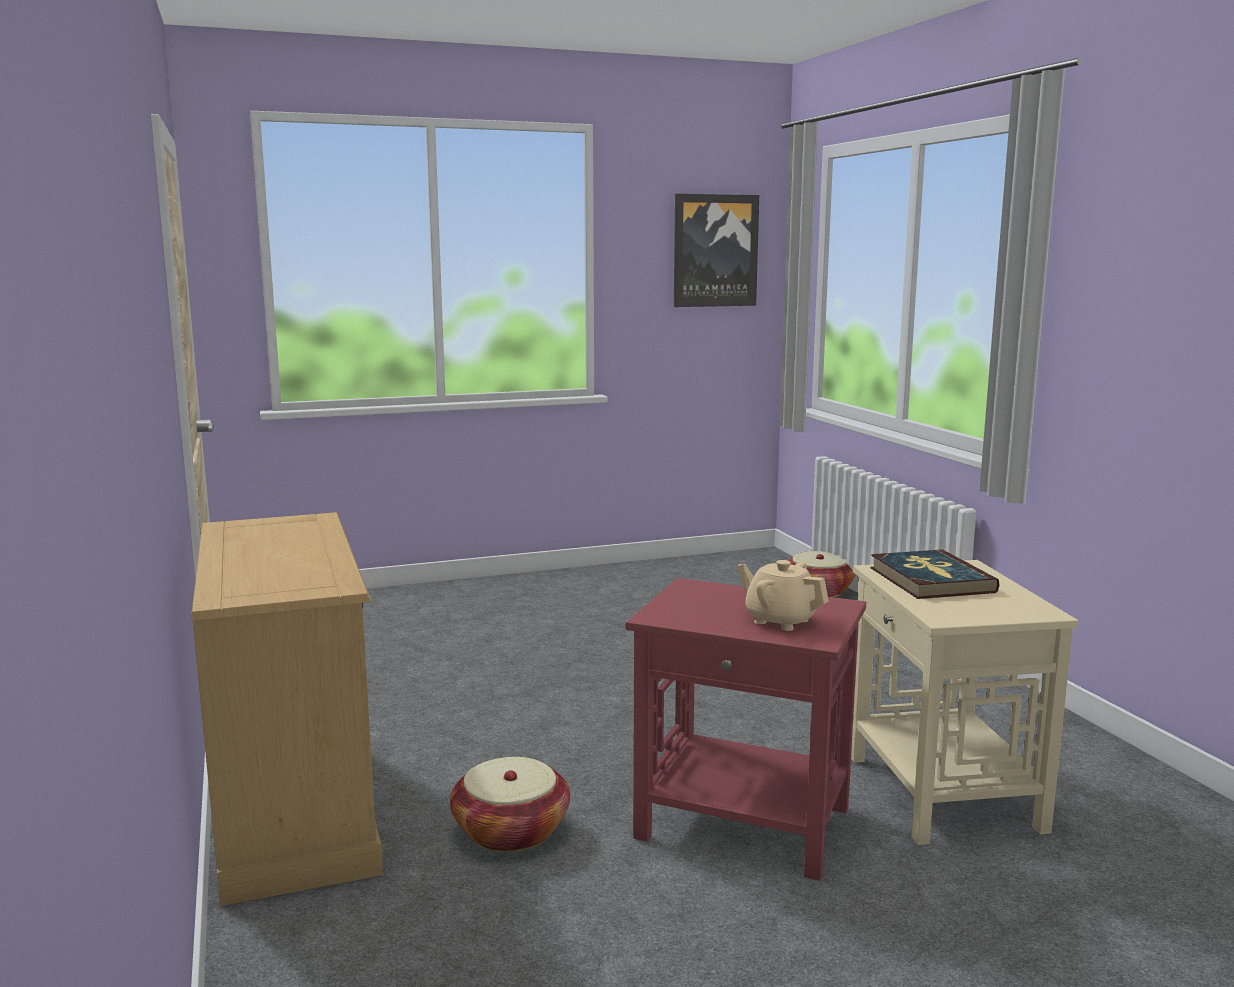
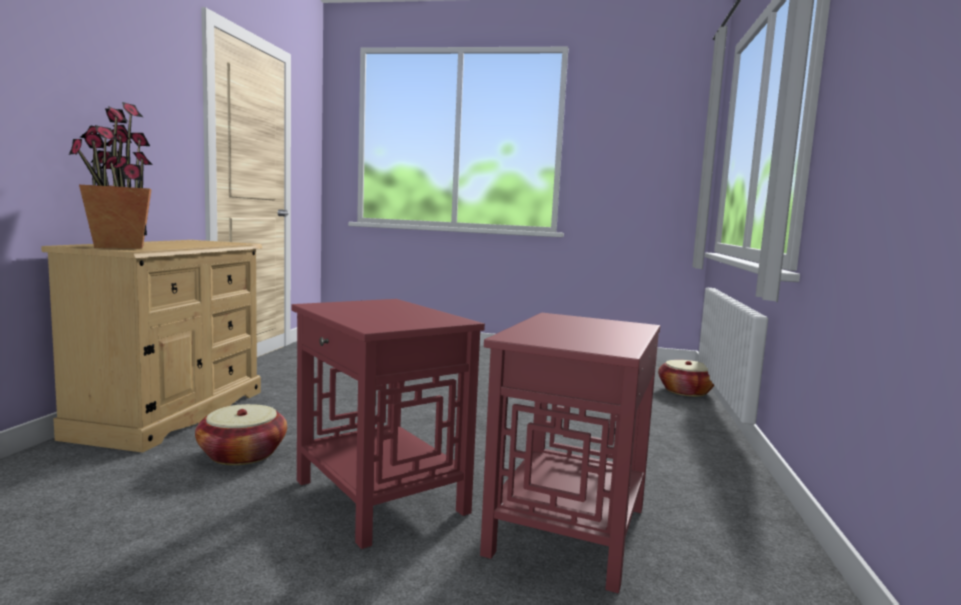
camera: 30 degrees right, 5 degrees down
picture [674,194,759,307] -> none
beige teapot [737,560,829,631] -> none
beige side table [851,560,1078,845] -> red side table [480,313,660,593]
book [870,549,999,599] -> none
none -> potted plant [69,102,153,249]

